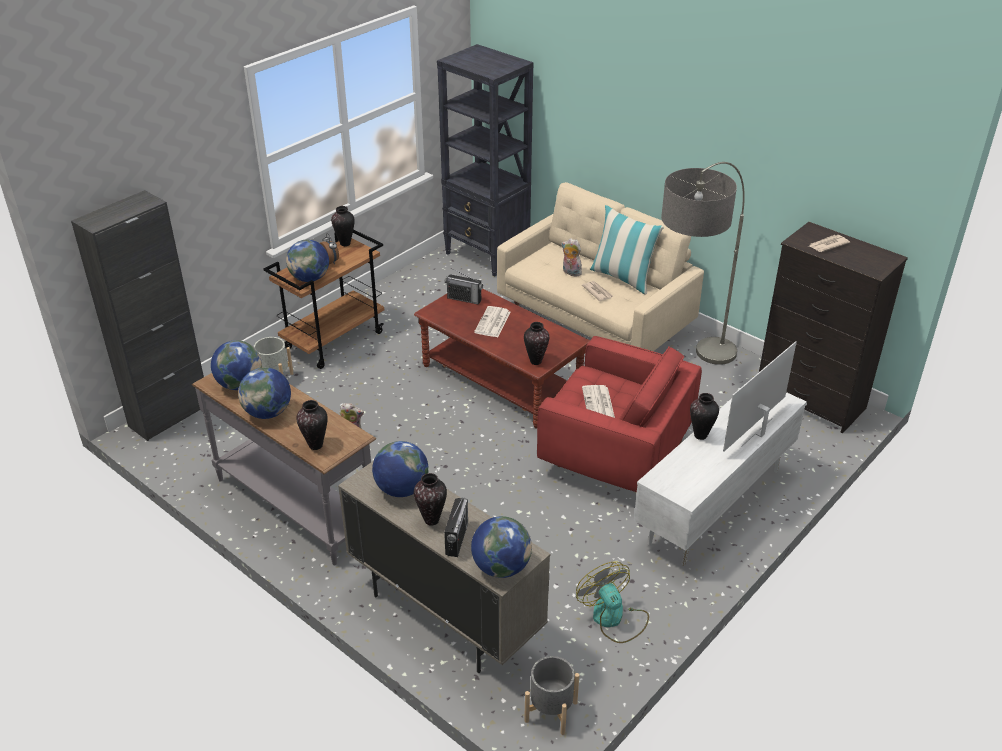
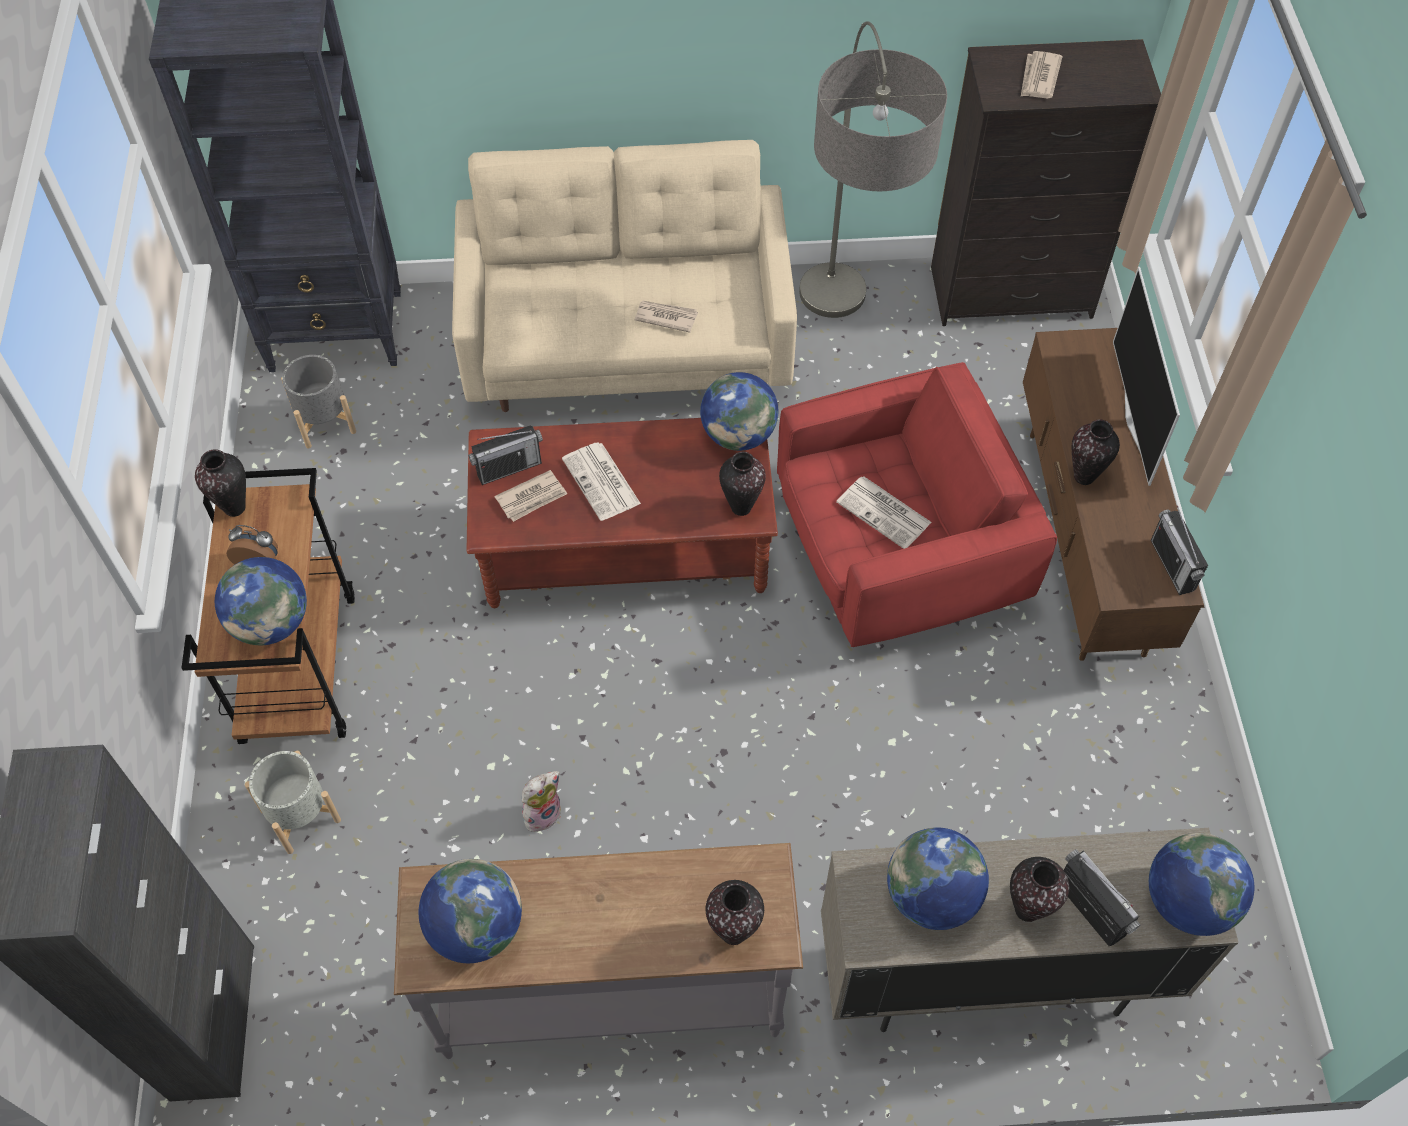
camera: 45 degrees left, 20 degrees up
globe [238,367,291,419] -> globe moved to [700,372,778,451]
grey planter [524,656,579,735] -> grey planter moved to [281,355,356,449]
plush toy [561,238,582,277] -> none
fan [576,561,649,643] -> none
pillow [590,205,664,295] -> none
white tv stand [634,392,807,566] -> brown tv stand [1023,328,1205,661]
none -> newspaper [495,470,567,522]
none -> radio [1151,506,1208,595]

